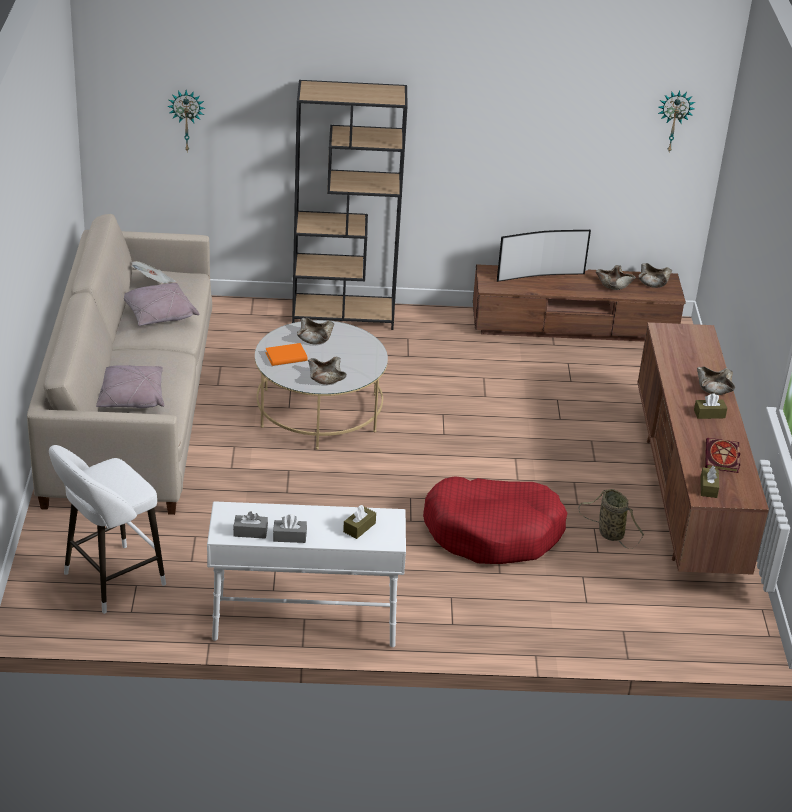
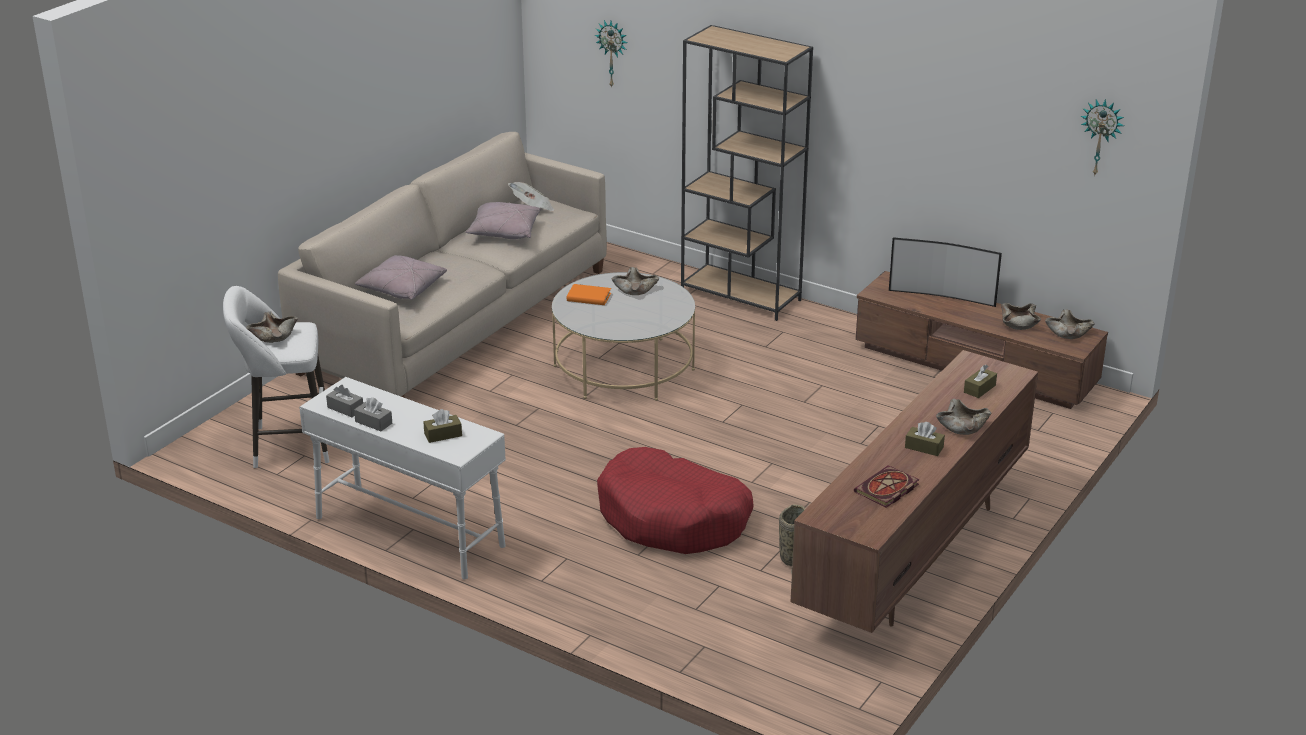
camera: 35 degrees right, 5 degrees down
beige bowl [308,357,347,385] -> beige bowl moved to [246,311,298,343]
brown tissue box [700,466,719,498] -> brown tissue box moved to [964,365,997,398]

